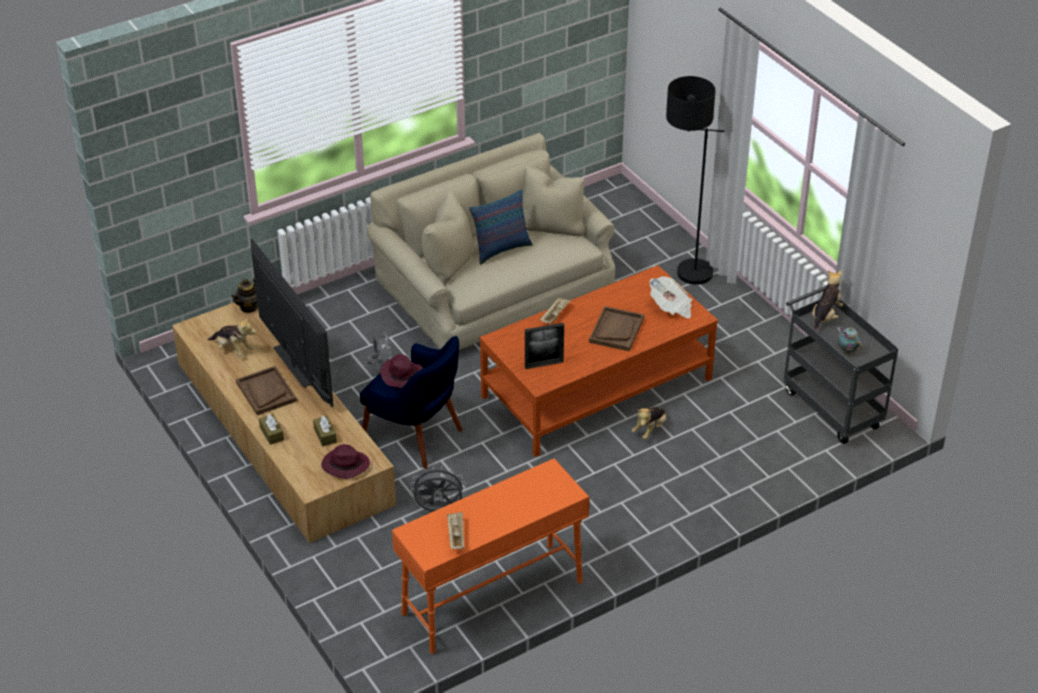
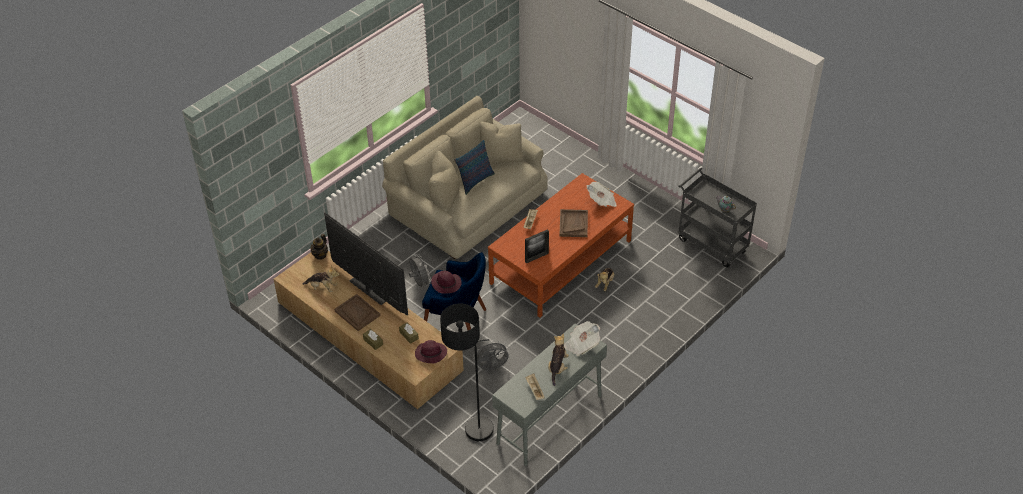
camera: 15 degrees left, 5 degrees up
orange console table [392,458,590,654] -> grey console table [492,324,607,466]
black floor lamp [666,76,724,285] -> black floor lamp moved to [440,304,494,441]
plush toy [812,270,843,333] -> plush toy moved to [548,334,569,386]
none -> newspaper [564,321,600,356]

